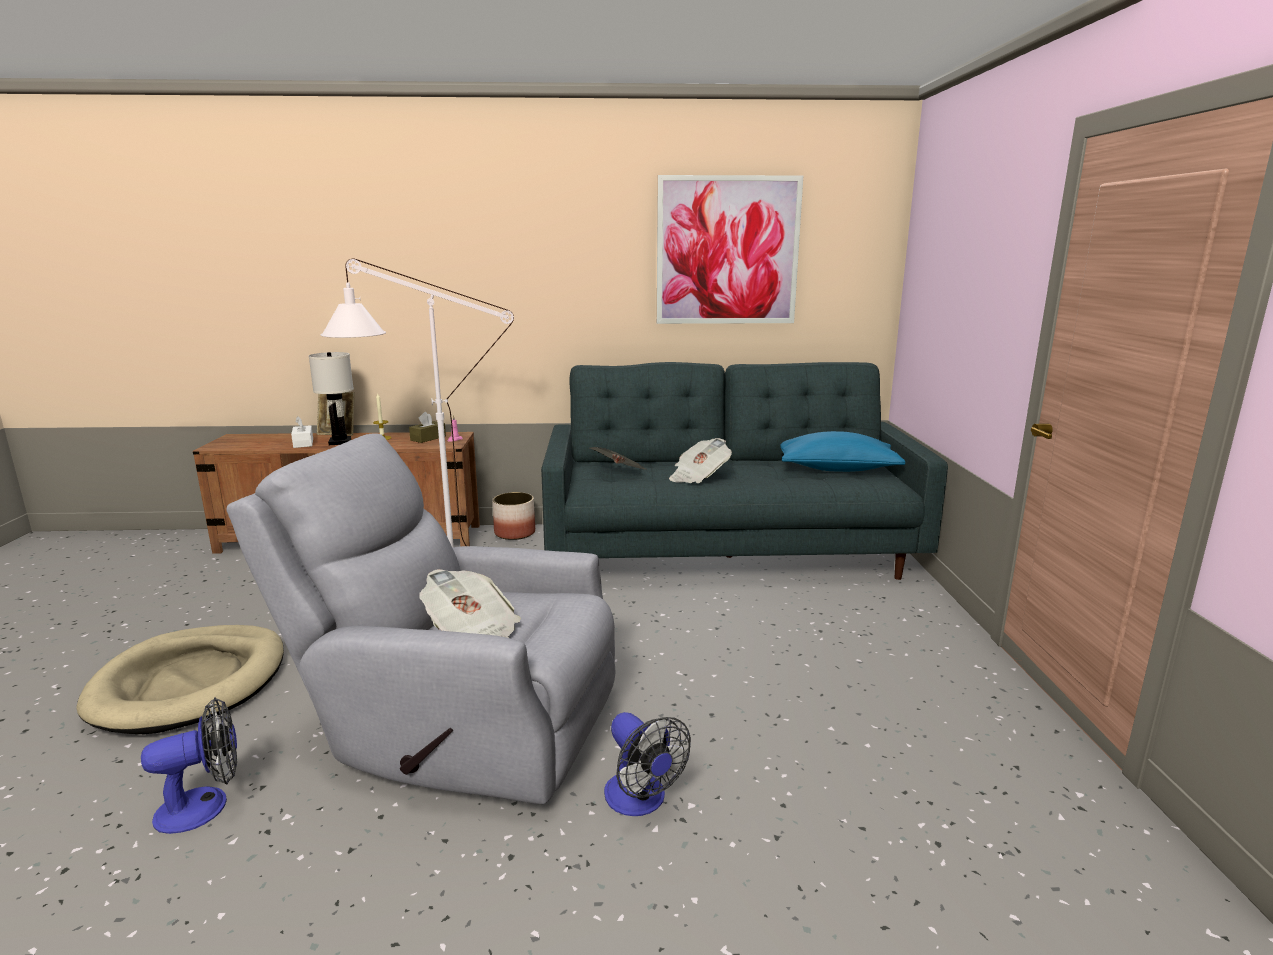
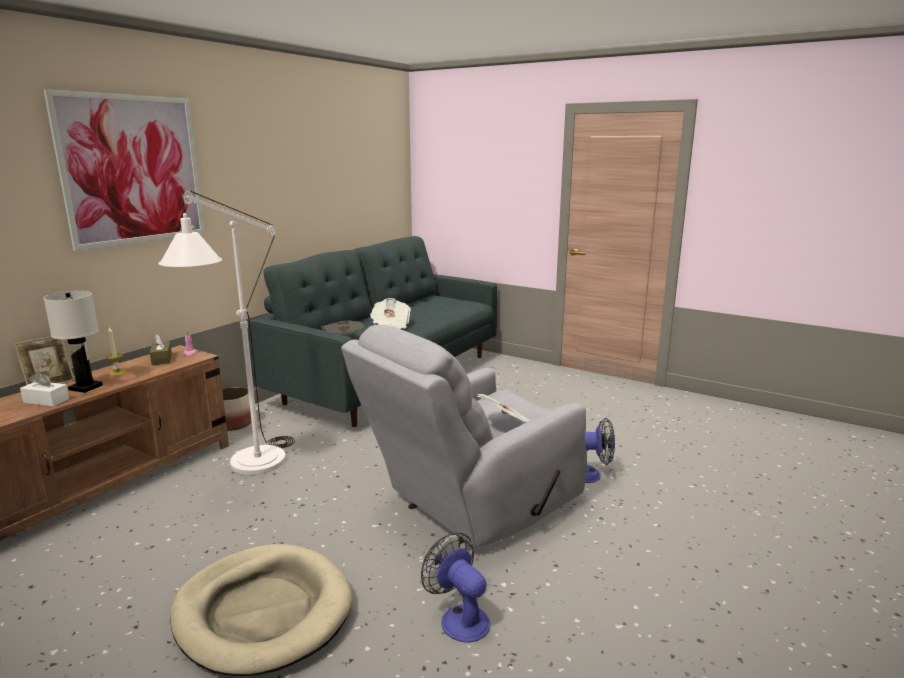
camera: 55 degrees left, 0 degrees up
fan [141,697,237,834] -> fan turned 45 degrees counterclockwise [421,532,490,643]
picture [657,175,803,324] -> picture moved to [43,89,205,251]
blue pillow [780,431,905,472] -> none

